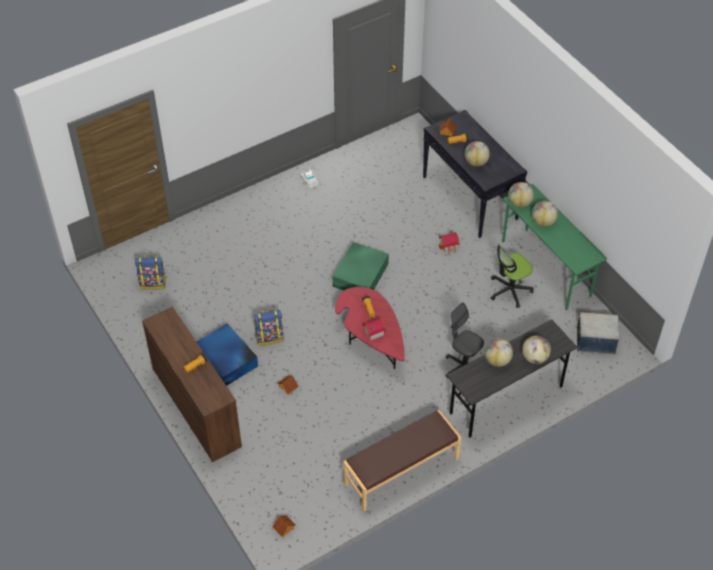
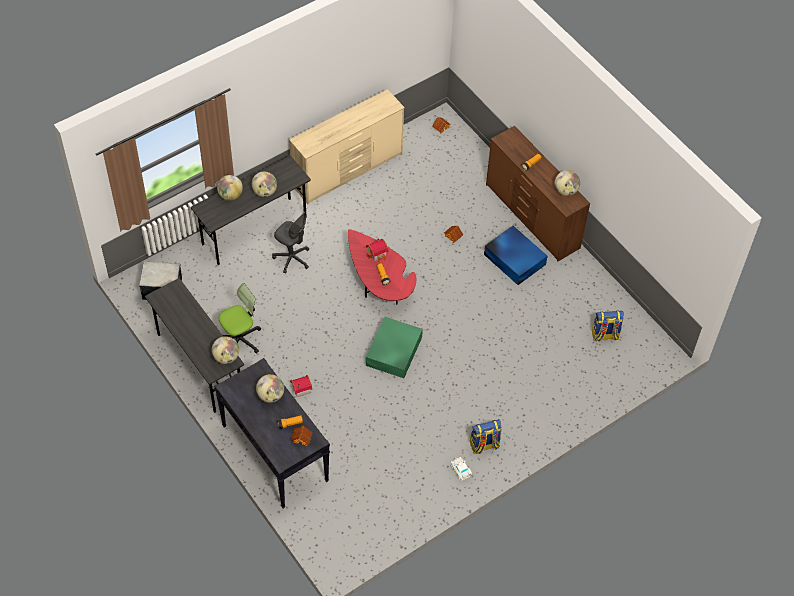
camera: 175 degrees right, 5 degrees up
backpack [254,309,284,346] -> backpack moved to [470,419,502,454]
brown bench [343,410,461,512] -> beige dresser [289,89,405,204]
green desk [502,184,607,310] -> grey desk [145,278,244,413]
globe [532,201,558,227] -> globe moved to [555,170,580,196]

